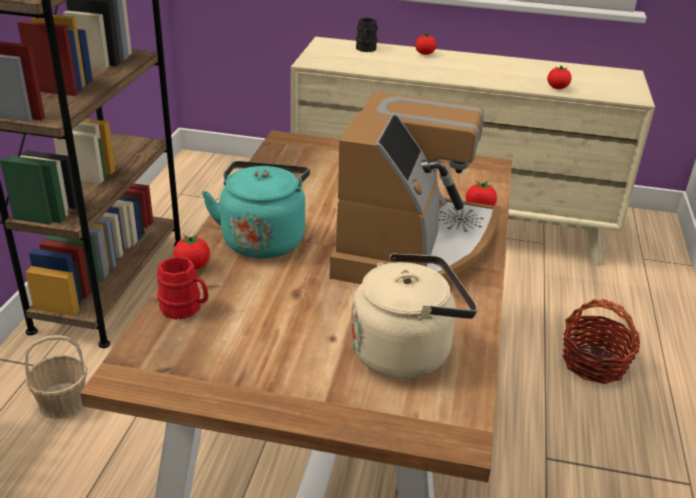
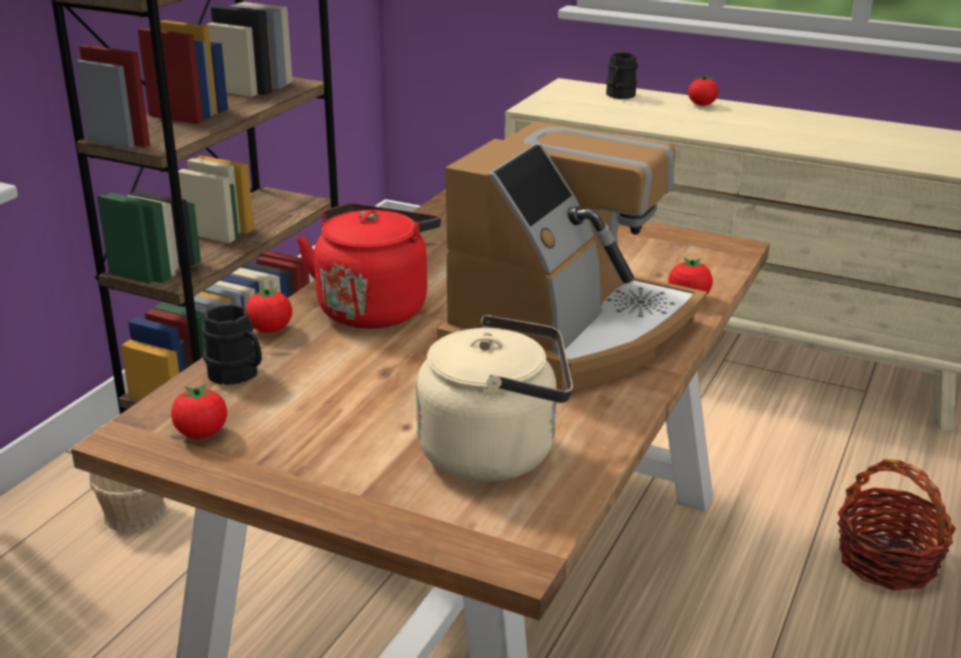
camera: 15 degrees right, 5 degrees down
red mug [157,256,208,319] -> black mug [201,304,262,385]
turquoise kettle [202,161,310,258] -> red kettle [296,203,441,329]
tomato [547,65,572,89] -> tomato moved to [171,383,227,439]

